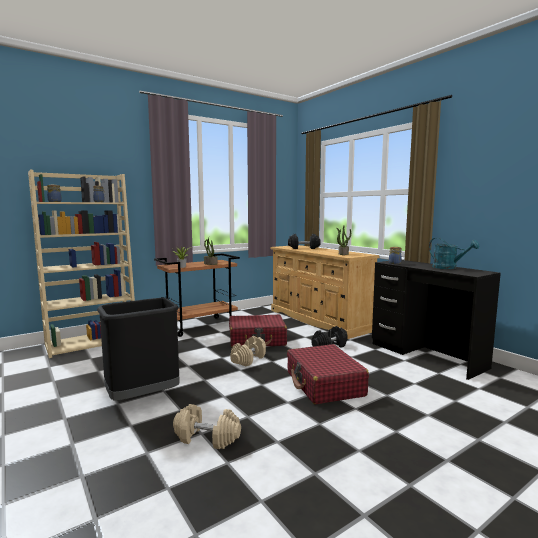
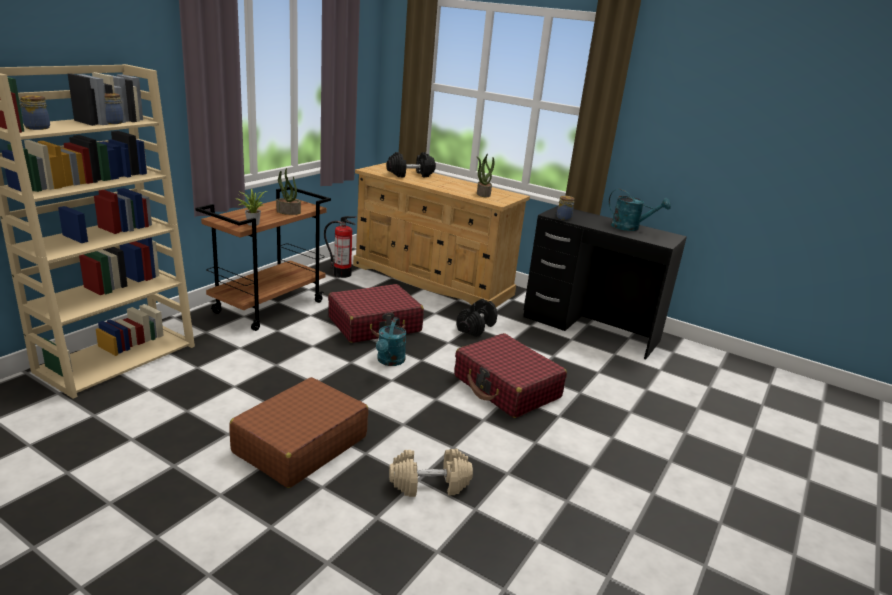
camera: 25 degrees left, 15 degrees up
black trash can [97,298,180,401] -> brown suitcase [229,377,368,488]
beige dumbbell [230,336,266,367] -> turquoise watering can [376,317,406,366]
none -> fire extinguisher [324,216,356,278]

